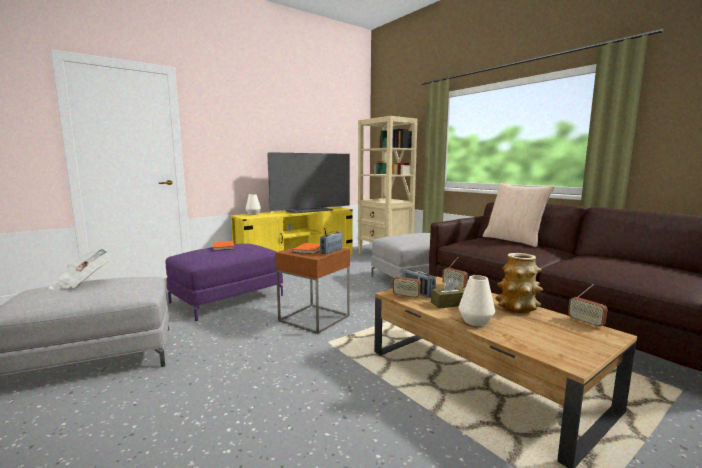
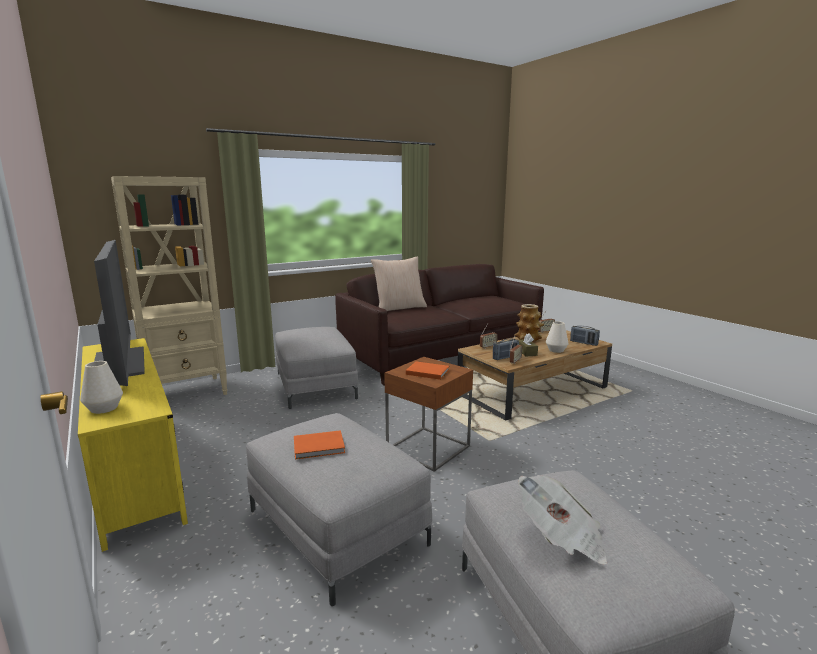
camera: 85 degrees left, 5 degrees up
purple ottoman [165,244,283,321] -> grey ottoman [246,413,432,606]
radio [320,231,343,254] -> radio moved to [570,326,600,346]

